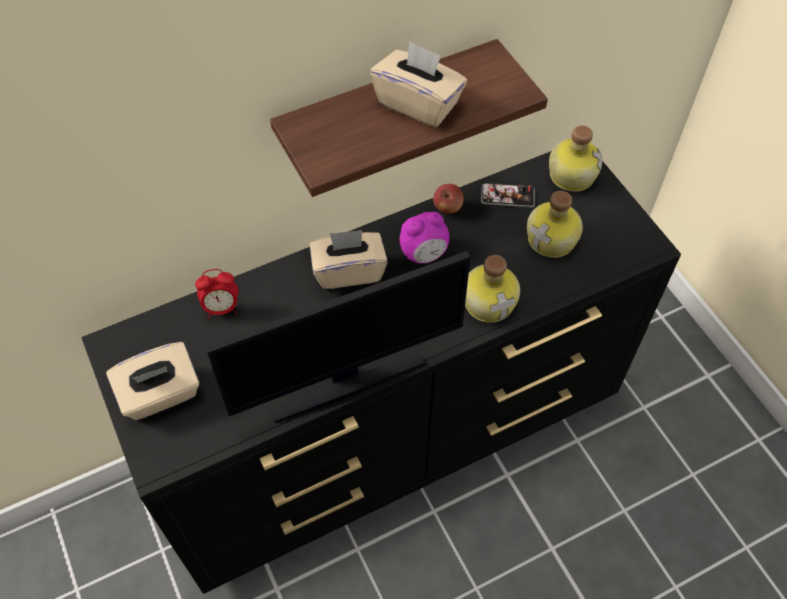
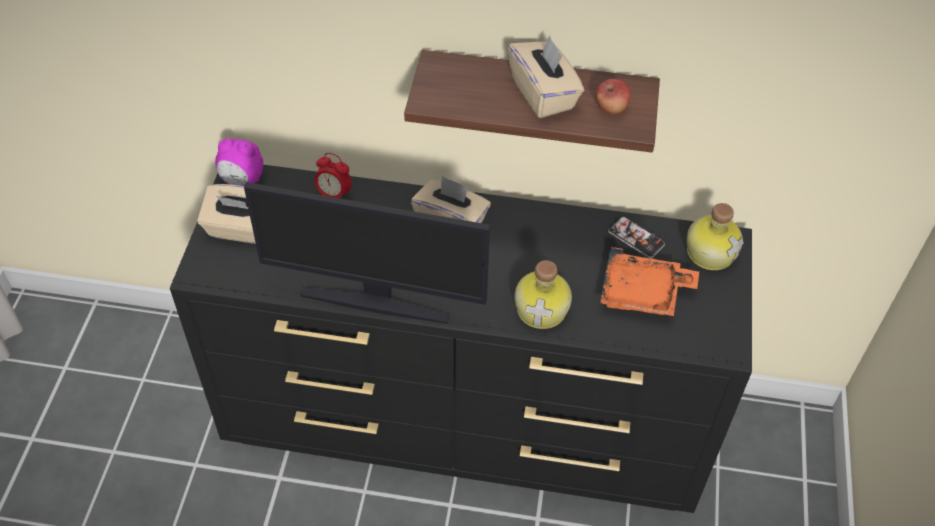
camera: 35 degrees right, 5 degrees down
alarm clock [399,212,449,264] -> alarm clock moved to [215,139,263,186]
apple [433,184,464,214] -> apple moved to [595,79,631,114]
bottle [527,191,583,258] -> orange tray [600,247,699,316]

